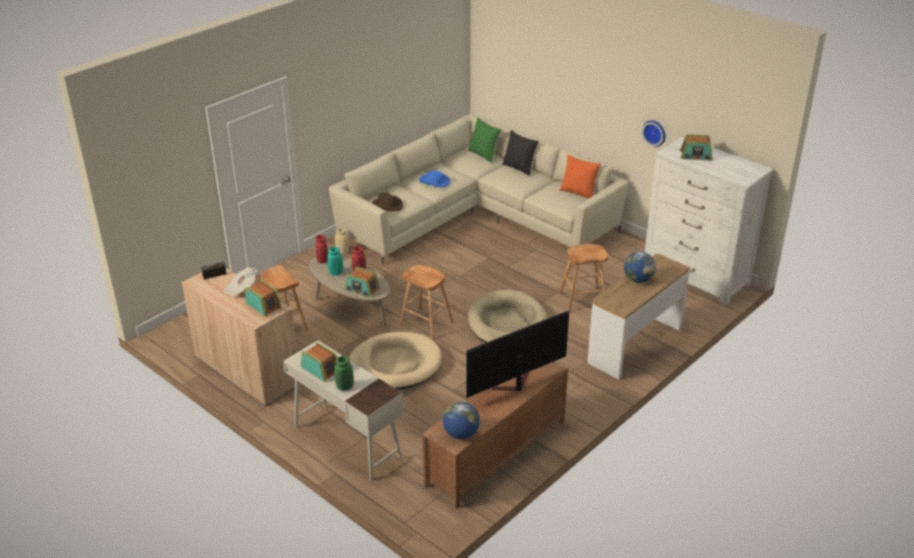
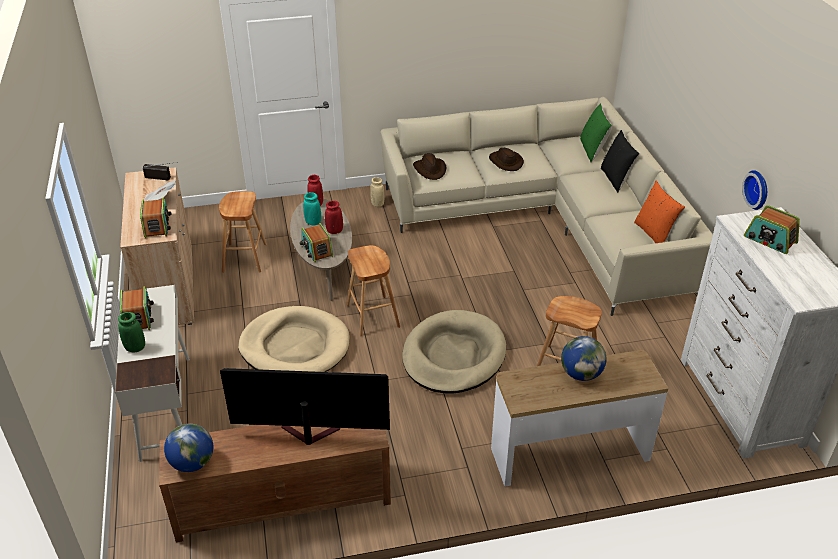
camera: 35 degrees right, 5 degrees up
blue hat [419,171,450,187] -> brown hat [489,148,524,171]

